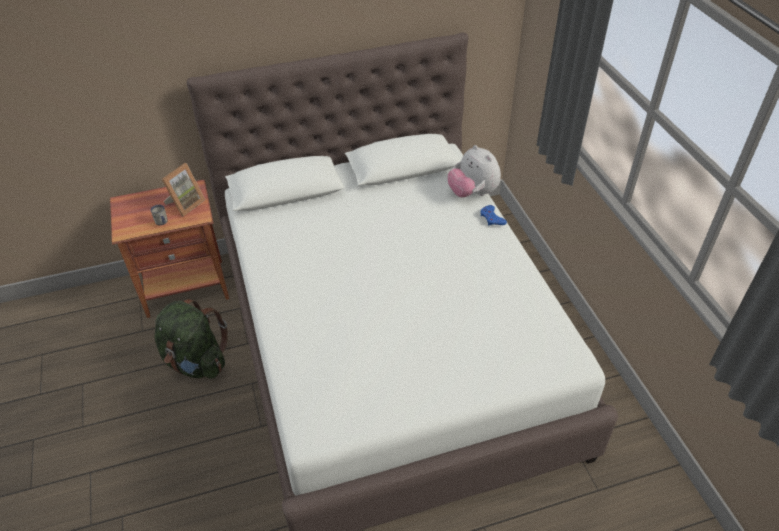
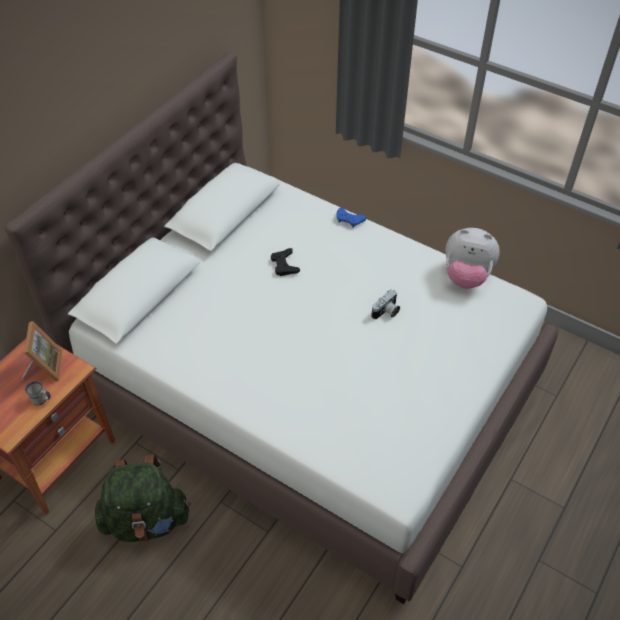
camera: 40 degrees left, 5 degrees up
plush toy [448,145,501,198] -> plush toy moved to [445,228,500,289]
none -> black game controller [271,248,300,276]
none -> camera [371,289,400,319]

